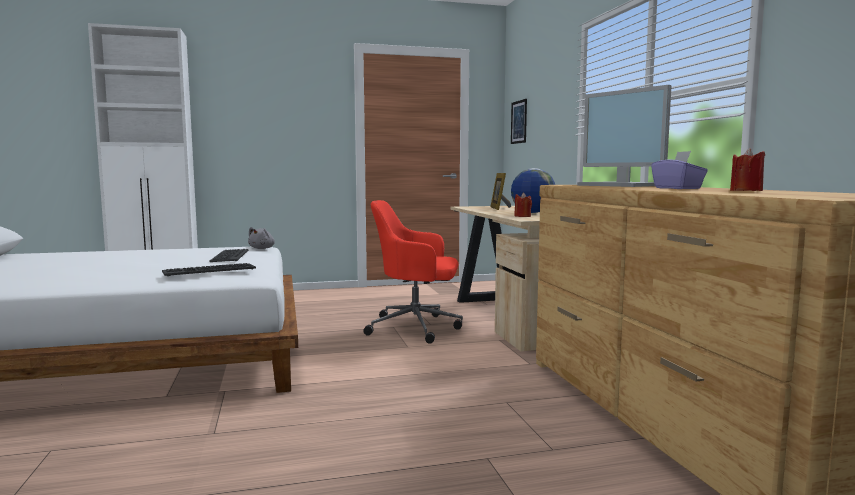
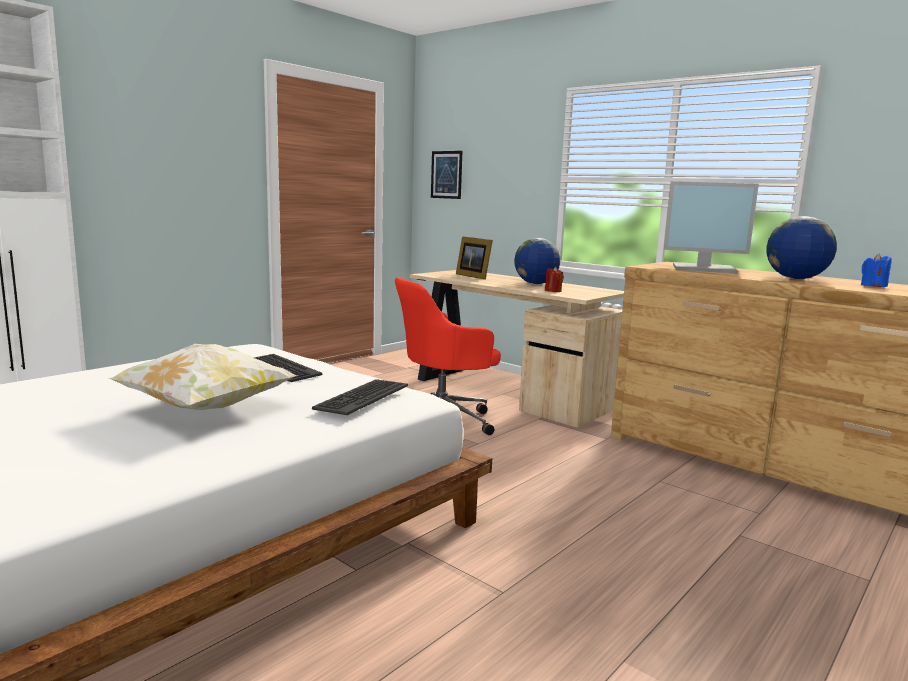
camera: 35 degrees left, 5 degrees up
grey plush toy [248,227,275,249] -> none
purple tissue box [651,151,708,189] -> globe [767,216,837,279]
red candle [730,148,765,191] -> blue candle [861,253,891,287]
none -> pillow [107,344,298,410]

